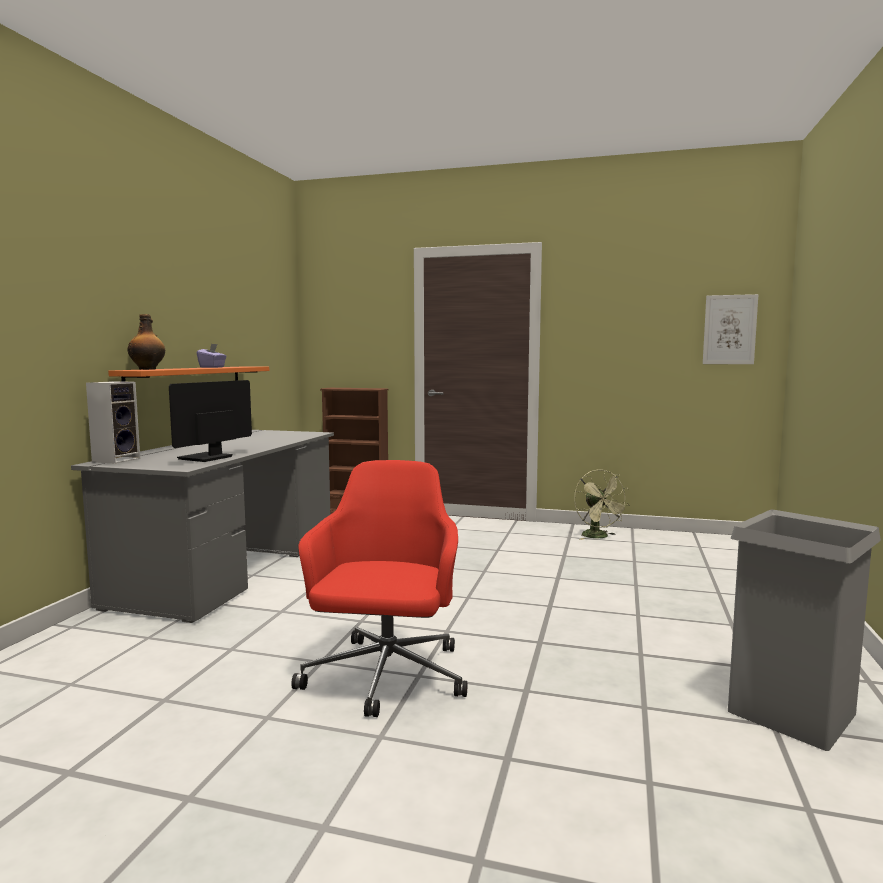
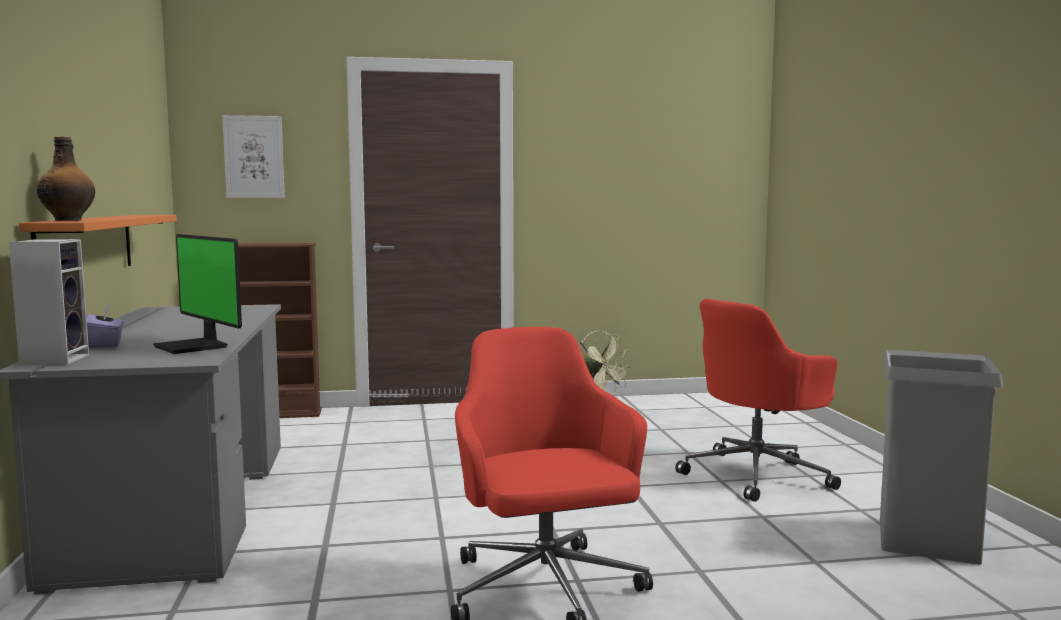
camera: 25 degrees left, 0 degrees up
monitor [169,380,252,462] -> monitor turned 45 degrees counterclockwise [153,234,242,354]
purple tissue box [197,344,227,368] -> purple tissue box moved to [86,304,124,349]
picture [703,294,758,364] -> picture moved to [222,115,285,198]
none -> red office chair [675,299,841,502]

